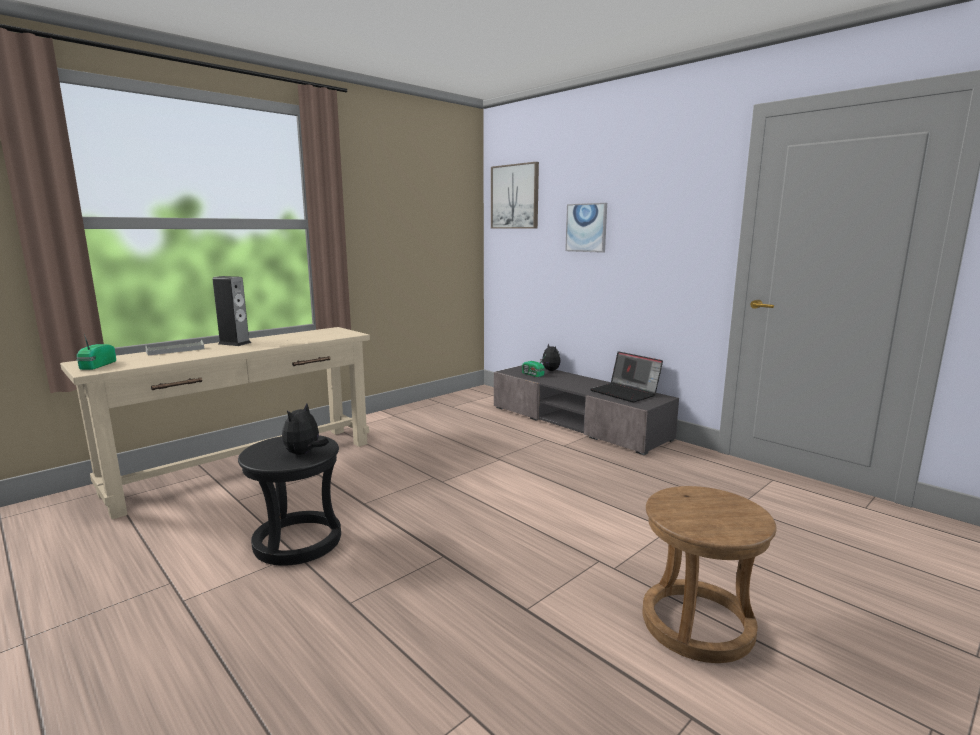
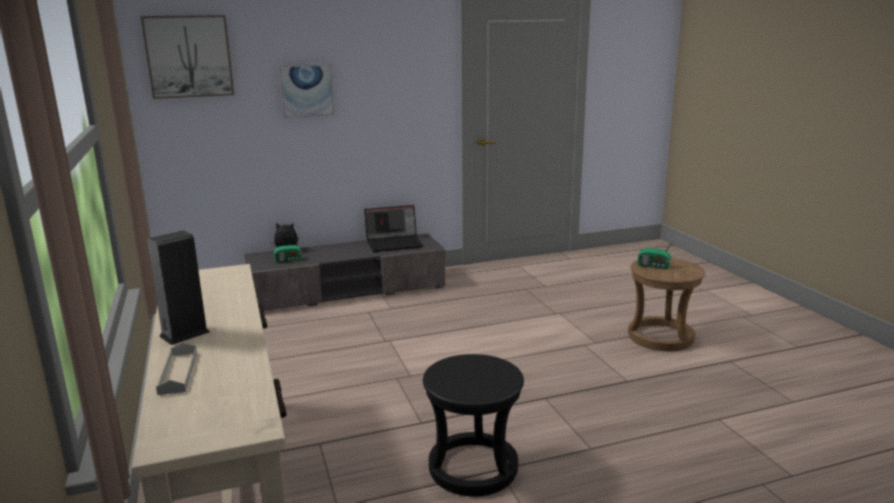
camera: 65 degrees left, 5 degrees up
radio [77,333,116,370] -> radio moved to [638,238,675,269]
plush toy [282,403,329,455] -> none

